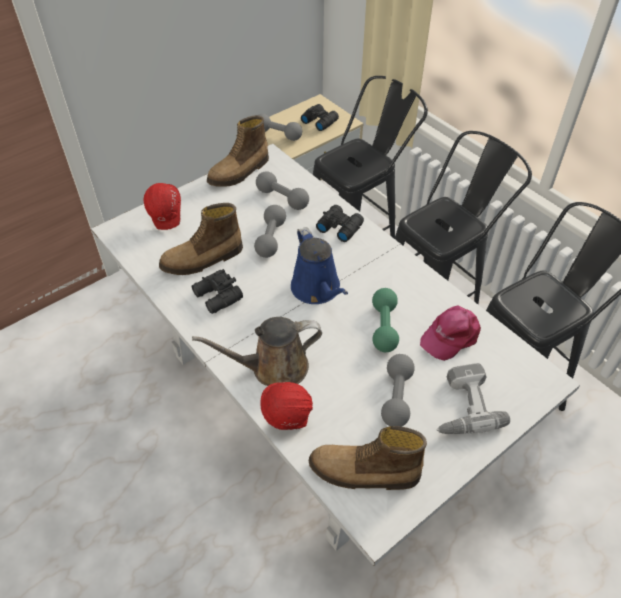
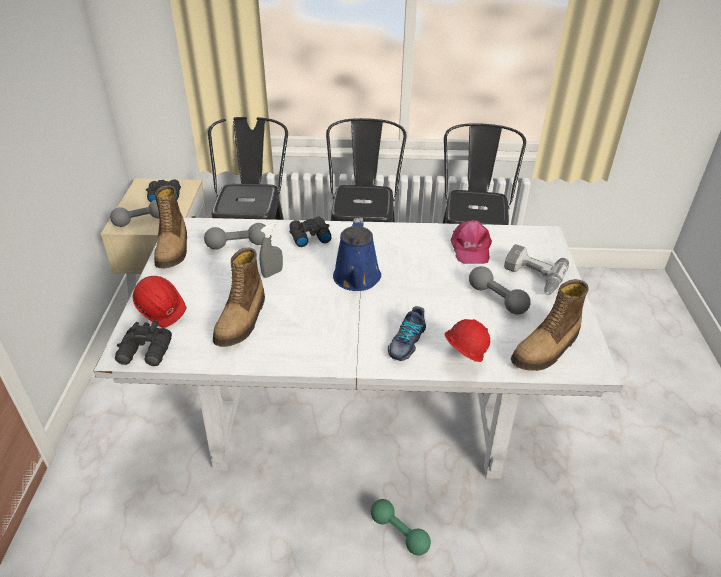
camera: 50 degrees left, 10 degrees down
black binoculars [192,269,243,314] -> black binoculars moved to [115,320,172,366]
brown watering can [192,317,322,386] -> shoe [388,306,426,361]
grey dumbbell [254,205,286,258] -> grey spray bottle [259,222,283,278]
blue watering can [291,227,348,304] -> blue watering can turned 75 degrees clockwise [333,218,381,291]
green dumbbell [372,288,399,352] -> green dumbbell moved to [371,499,431,555]

